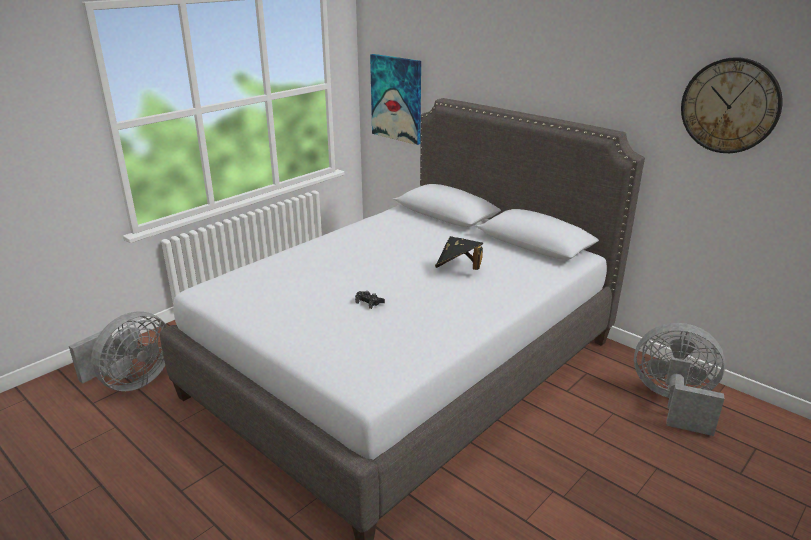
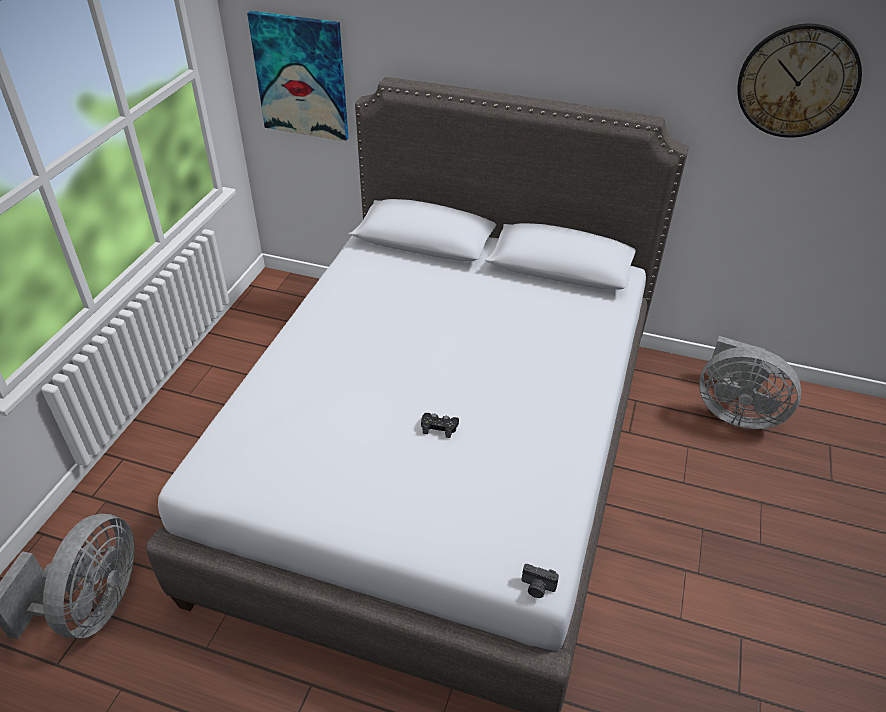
camera: 25 degrees left, 15 degrees up
black hat [435,236,483,270] -> none
grey fan [634,323,726,436] -> grey fan turned 150 degrees counterclockwise [699,336,801,429]
none -> camera [522,564,559,598]

